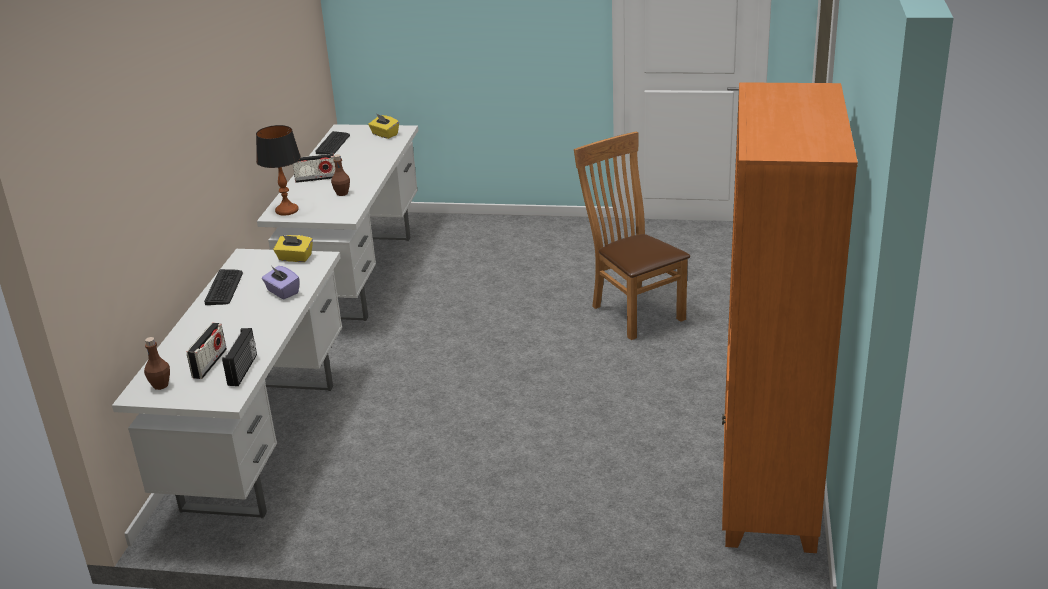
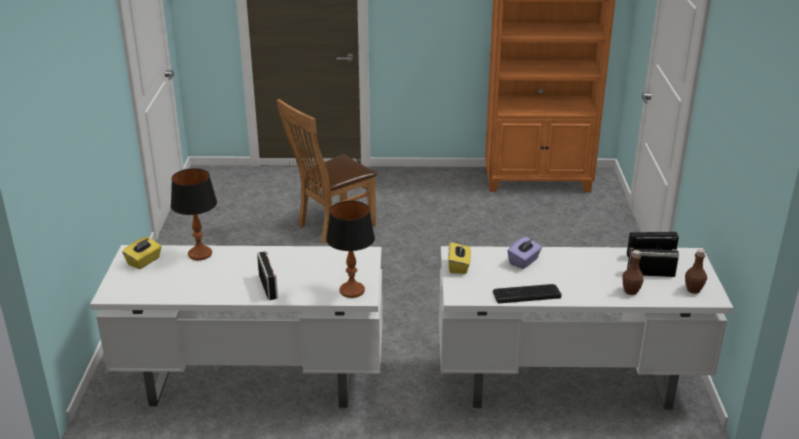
camera: 100 degrees left, 0 degrees up
keyboard [315,131,350,155] -> none
brown bottle [331,154,350,196] -> brown bottle moved to [622,250,643,295]
none -> table lamp [171,168,217,260]

